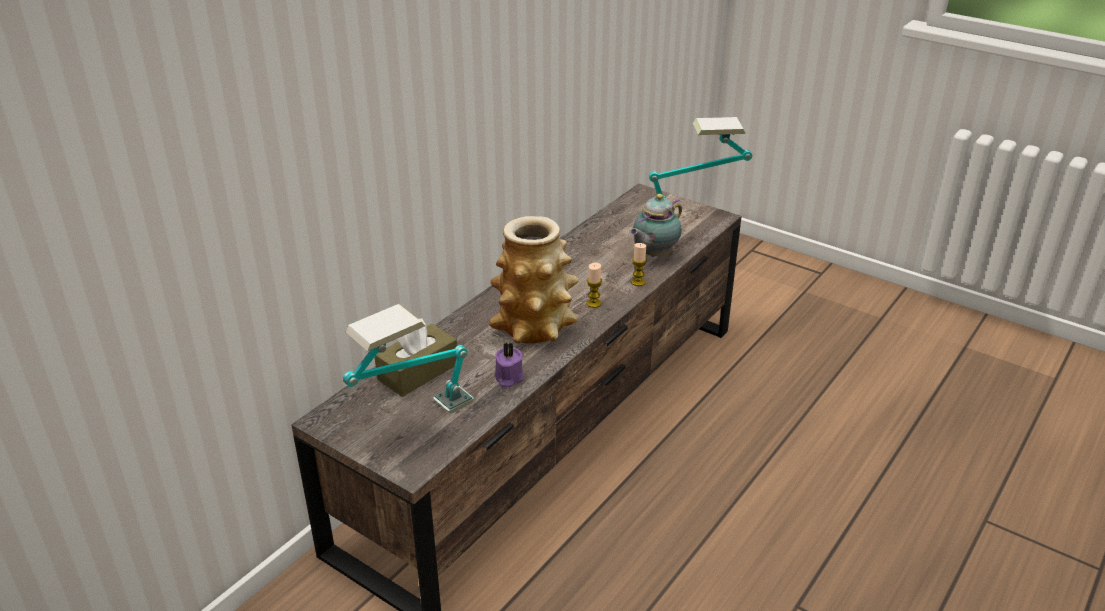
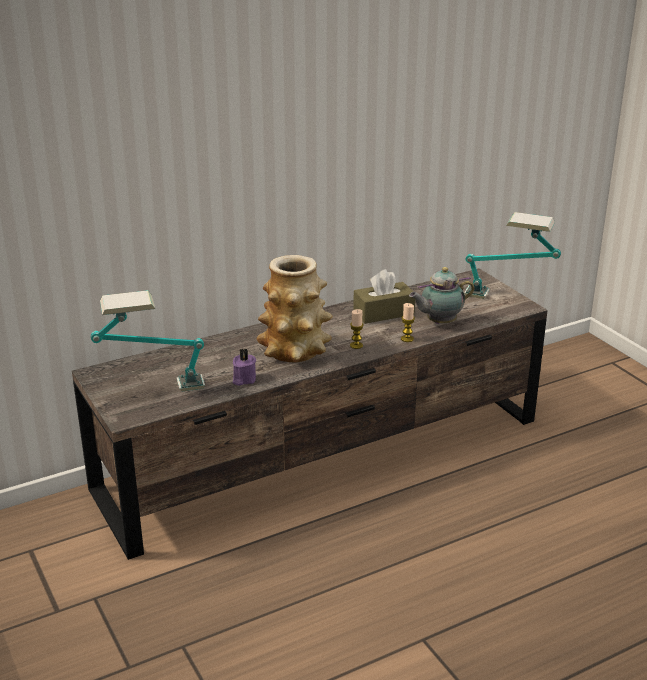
camera: 25 degrees right, 5 degrees down
brown tissue box [375,318,457,397] -> brown tissue box moved to [353,269,415,324]

